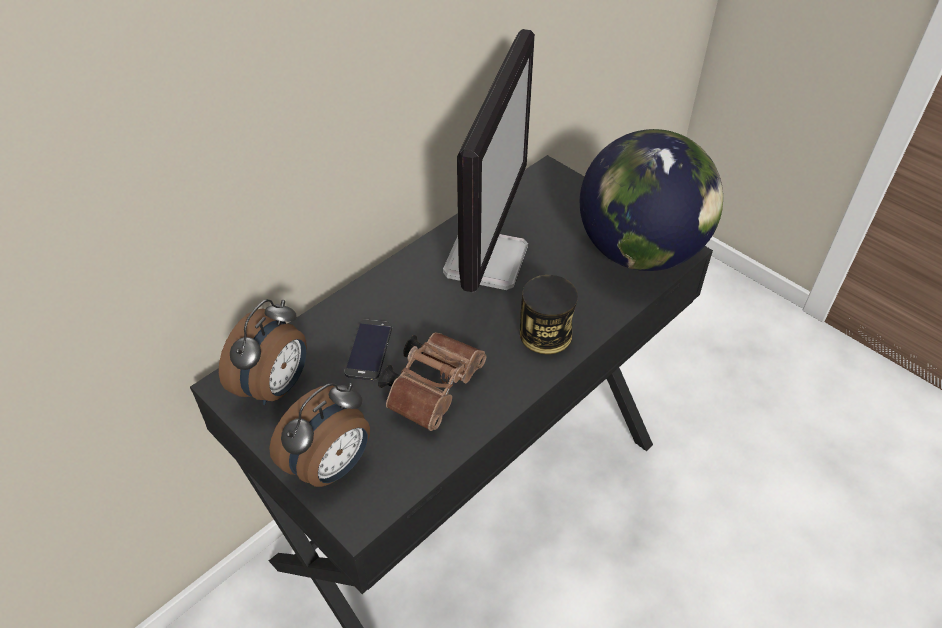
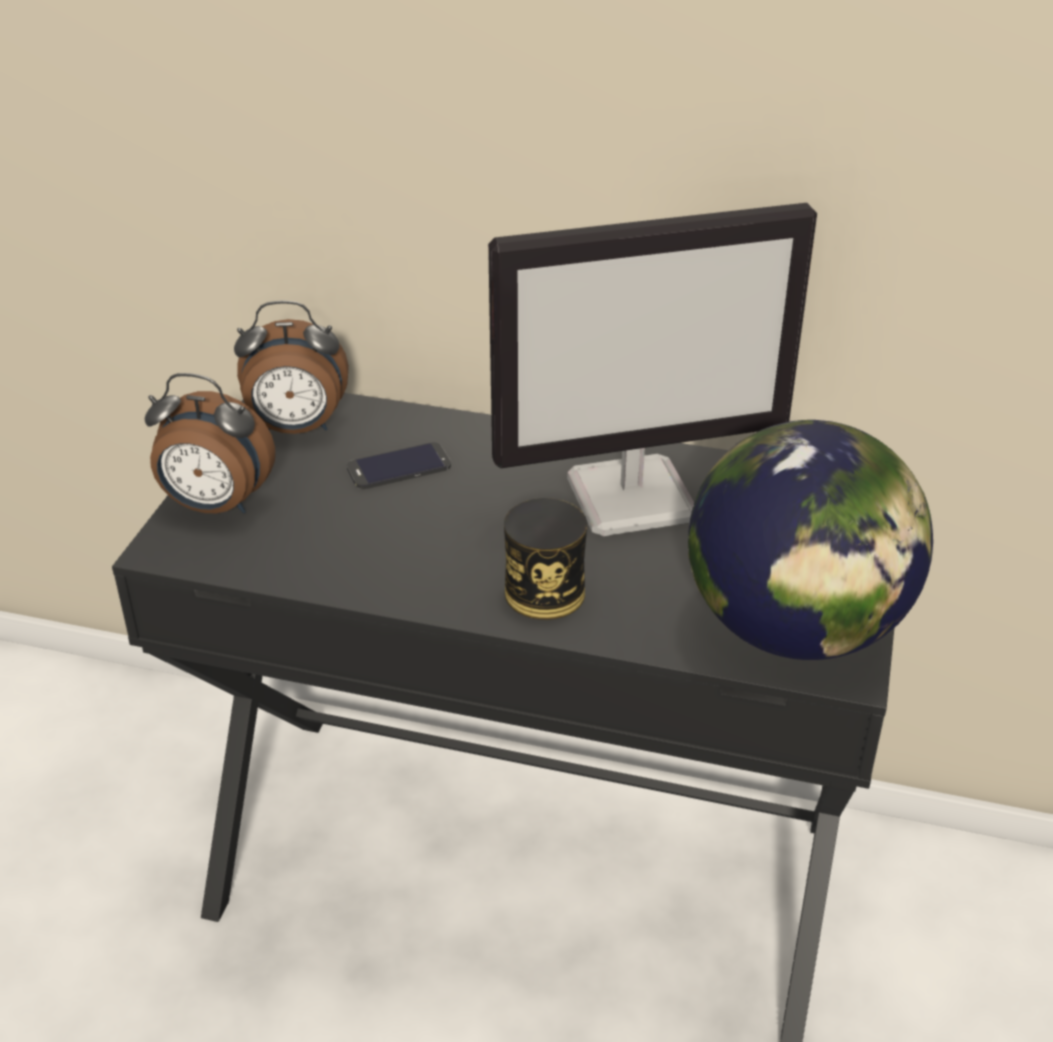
camera: 60 degrees right, 10 degrees down
brown binoculars [378,333,486,431] -> none

